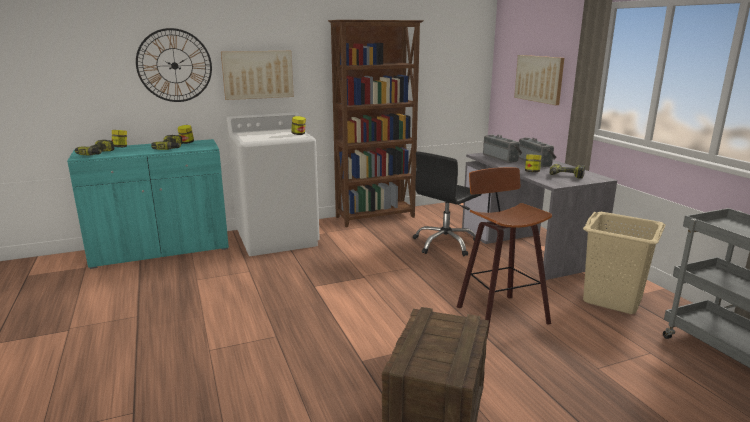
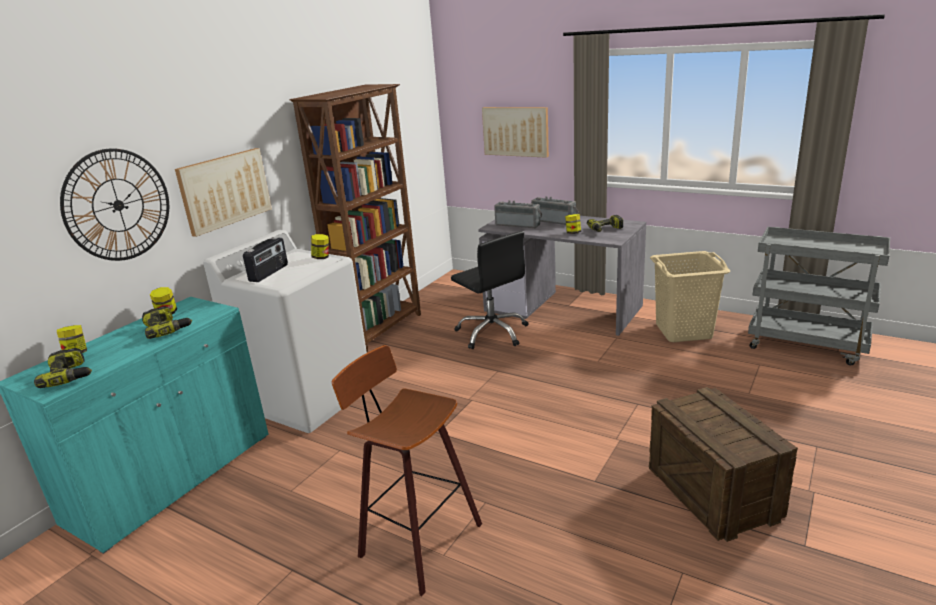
camera: 35 degrees left, 5 degrees up
black office chair [413,151,482,256] -> black office chair turned 45 degrees counterclockwise [451,231,529,349]
stool [457,167,552,338] -> stool moved to [332,345,482,596]
none -> radio [243,237,288,282]

